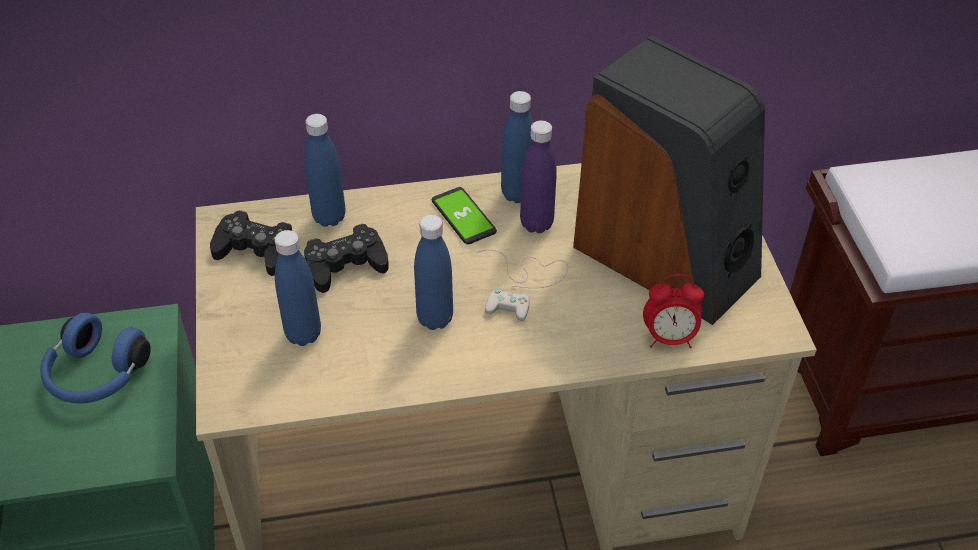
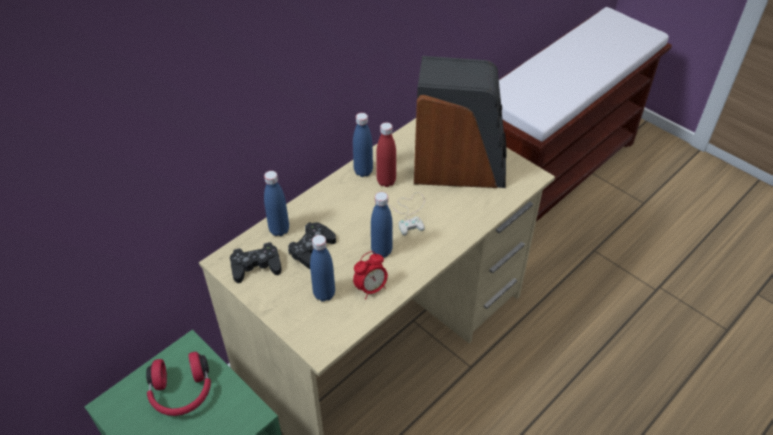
camera: 35 degrees left, 0 degrees up
blue headphones [40,313,151,404] -> red headphones [146,352,211,416]
phone [432,187,497,244] -> none
purple bottle [520,120,557,233] -> red bottle [376,122,396,187]
alarm clock [643,274,704,348] -> alarm clock moved to [353,251,388,299]

